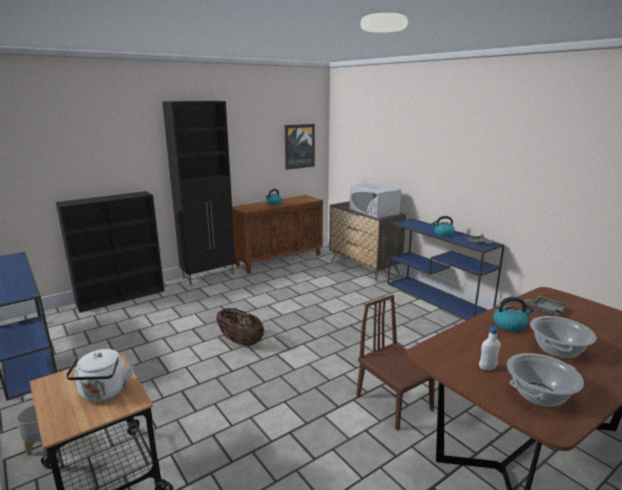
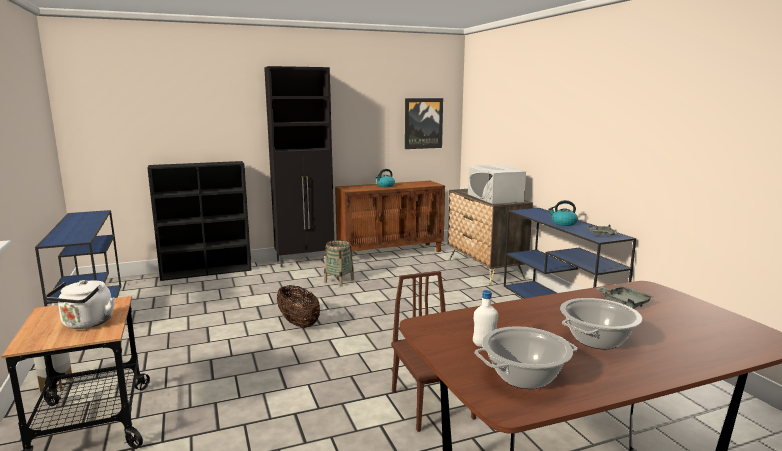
camera: 15 degrees right, 5 degrees down
kettle [493,297,534,332] -> none
none -> basket [324,240,354,286]

